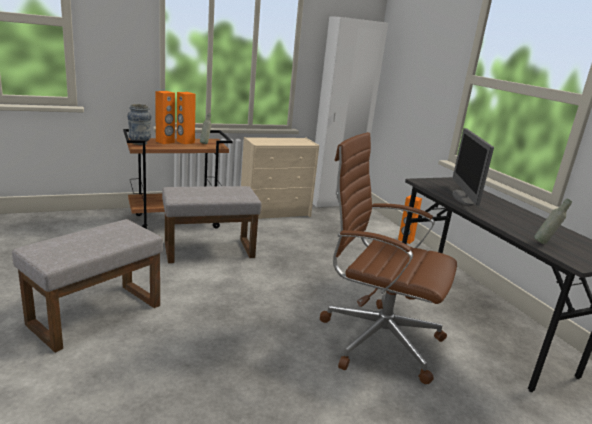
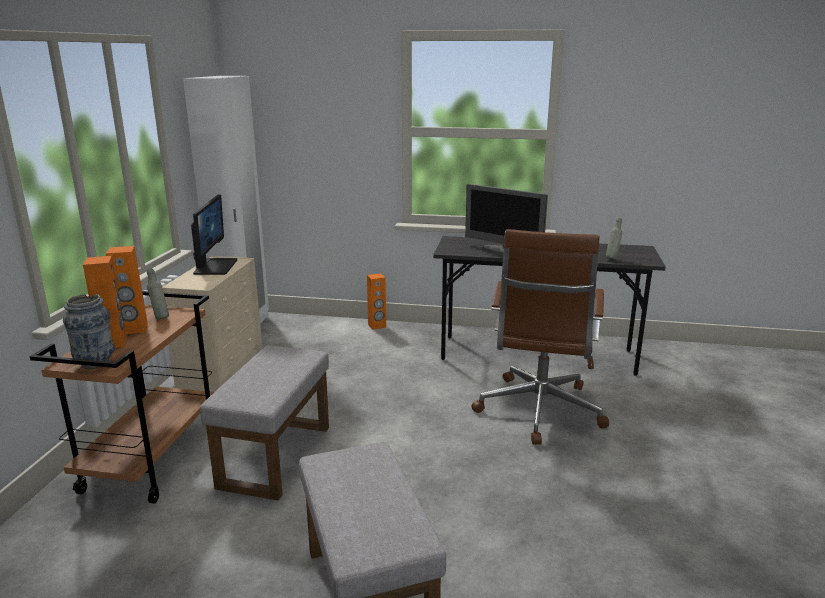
camera: 55 degrees left, 0 degrees up
brown office chair [320,132,457,384] -> brown office chair turned 45 degrees counterclockwise [472,229,609,445]
none -> monitor [191,195,237,275]

